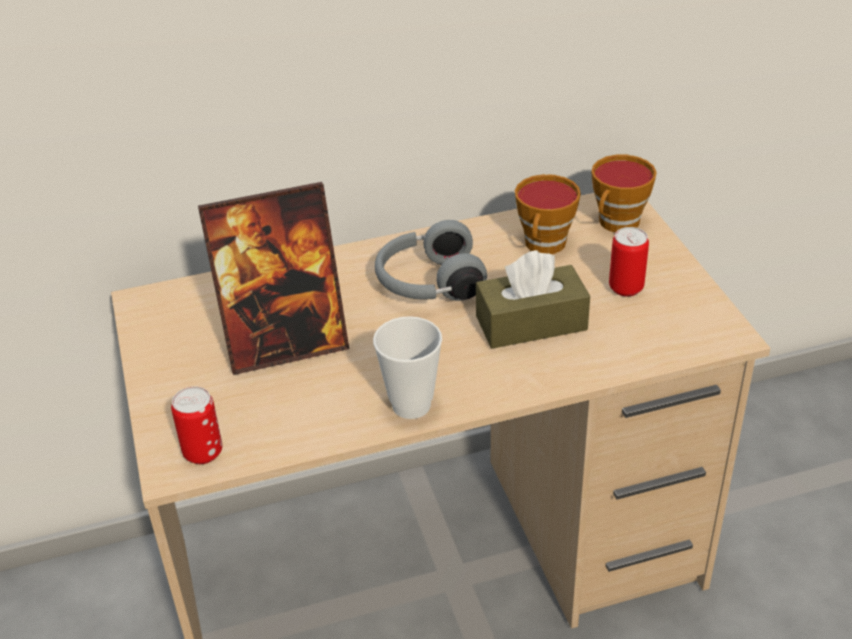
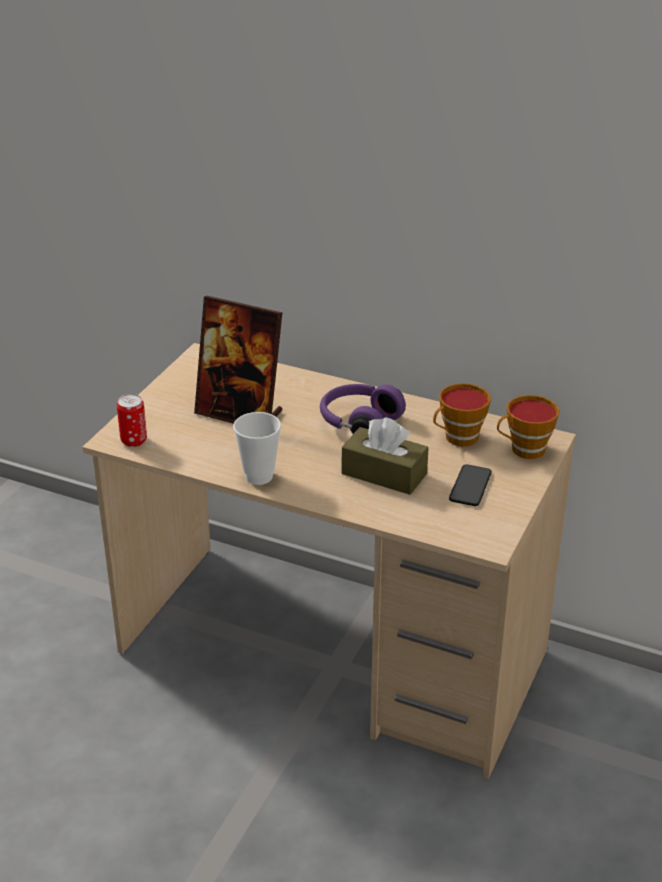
camera: 40 degrees right, 5 degrees down
grey headphones [374,220,487,301] -> purple headphones [320,384,406,434]
can [609,227,649,297] -> phone [449,464,492,506]

